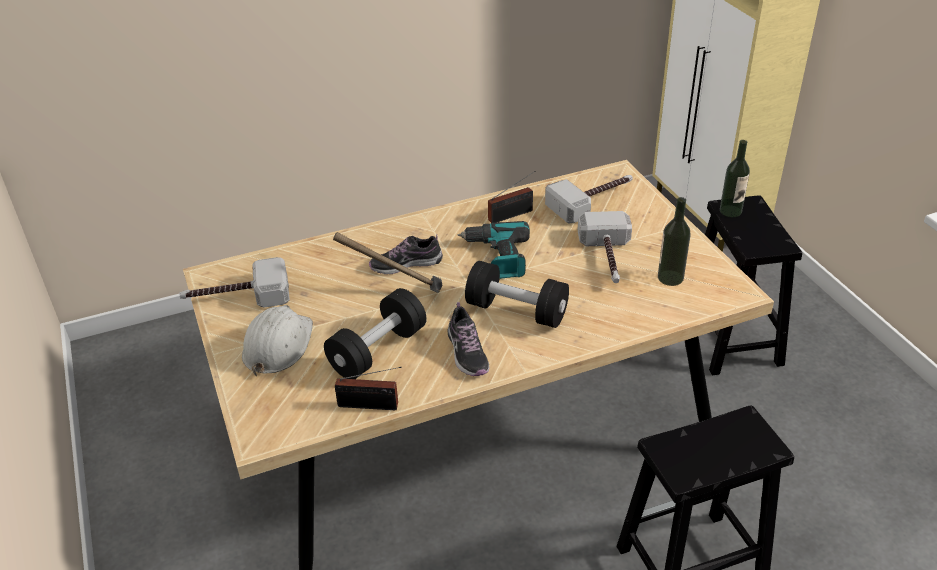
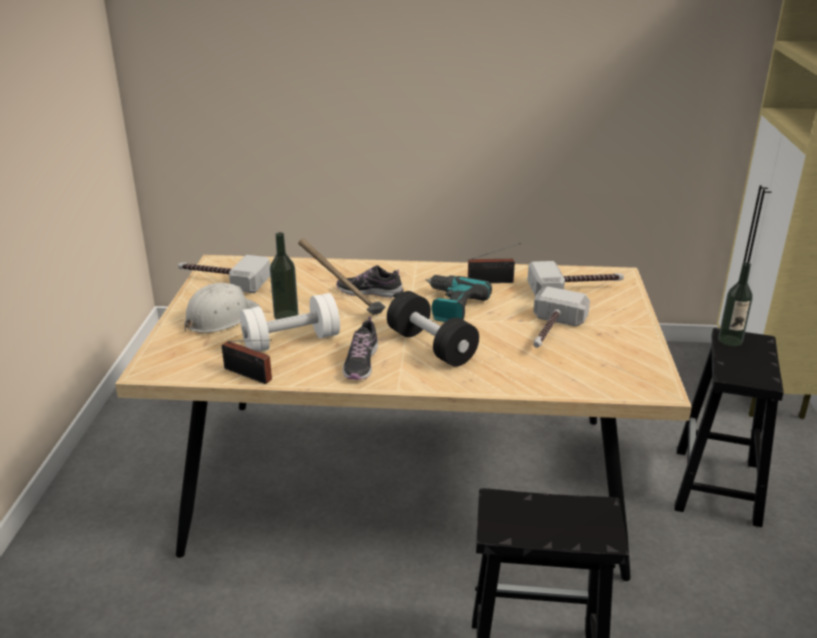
camera: 25 degrees right, 10 degrees down
black dumbbell [324,288,427,379] -> white dumbbell [240,293,340,351]
bottle [658,197,691,286] -> bottle moved to [270,232,299,320]

